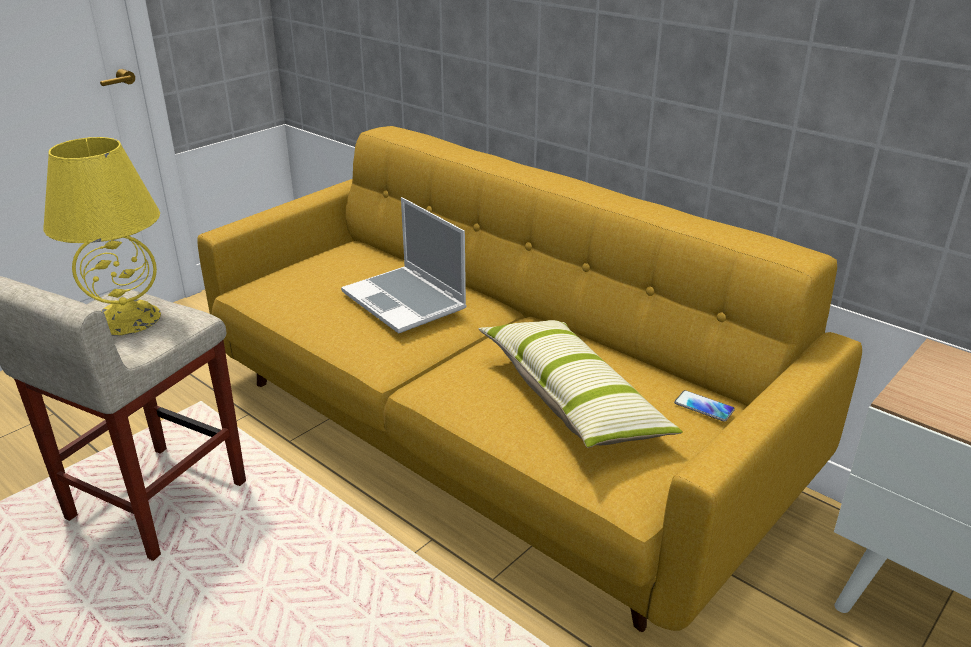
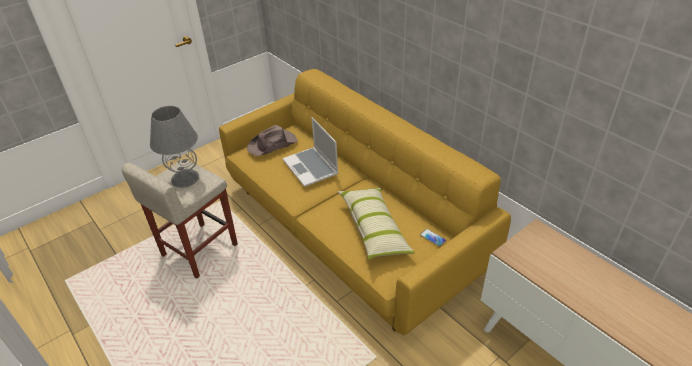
camera: 10 degrees right, 10 degrees up
yellow table lamp [43,137,161,336] -> grey table lamp [150,106,199,188]
none -> brown hat [247,125,298,156]

